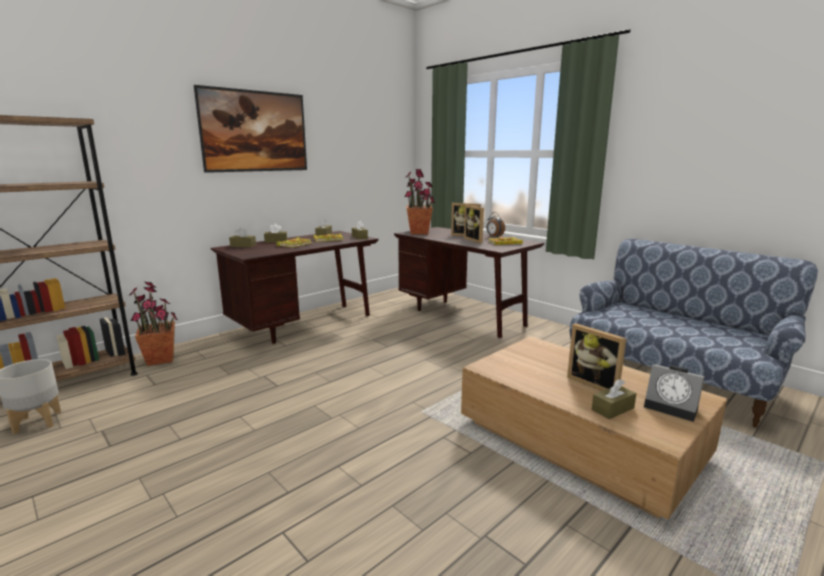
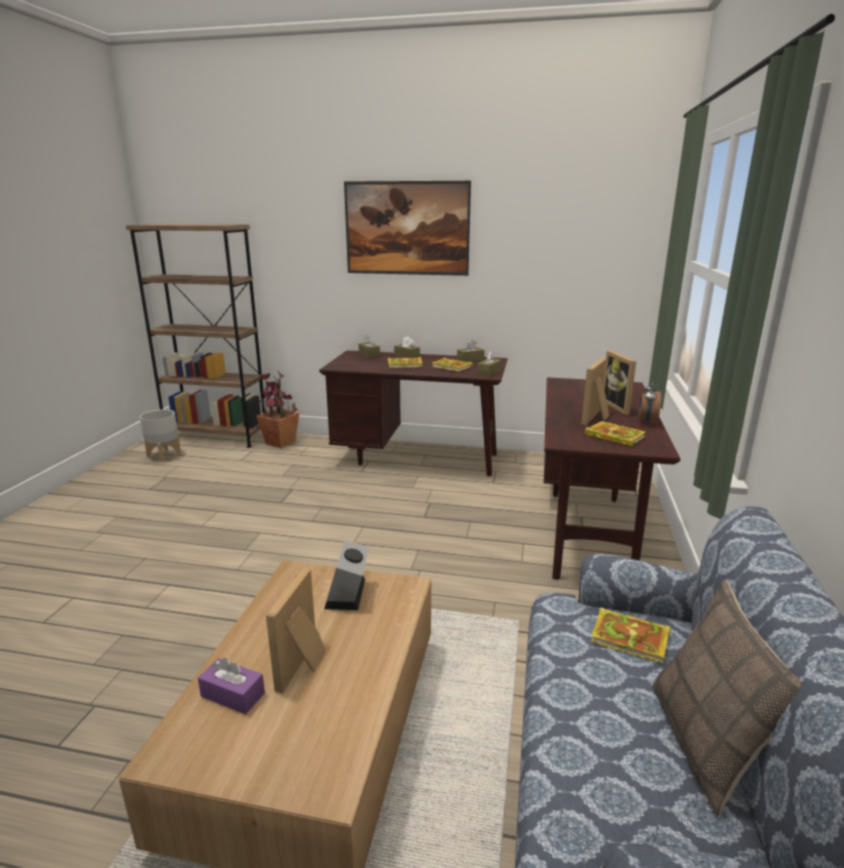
camera: 55 degrees right, 5 degrees up
potted plant [405,169,435,234] -> none
brown tissue box [592,379,636,419] -> purple tissue box [198,658,265,714]
alarm clock [644,365,705,422] -> alarm clock moved to [324,540,369,610]
none -> book [591,607,671,663]
none -> pillow [653,580,801,817]

